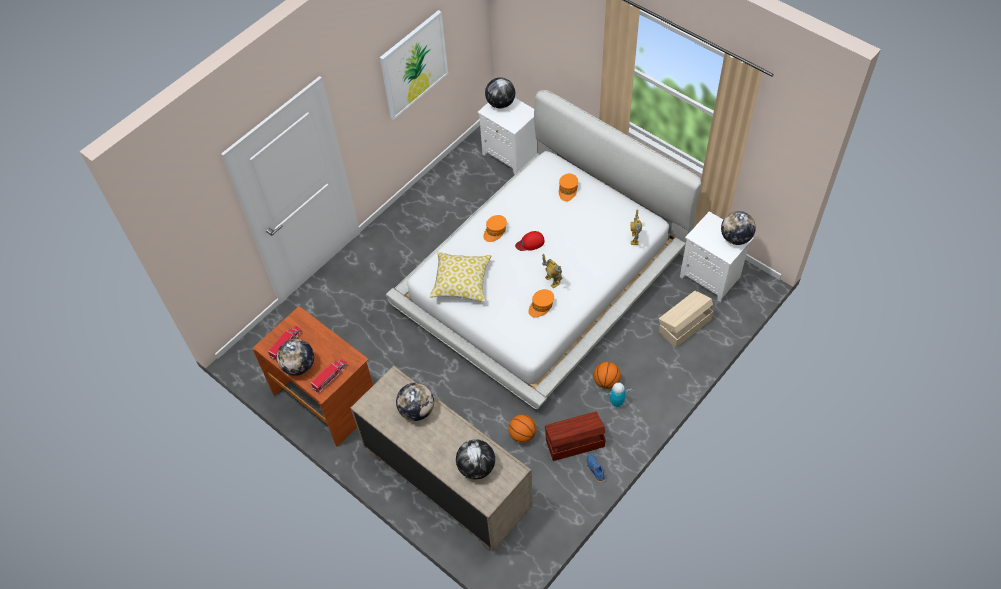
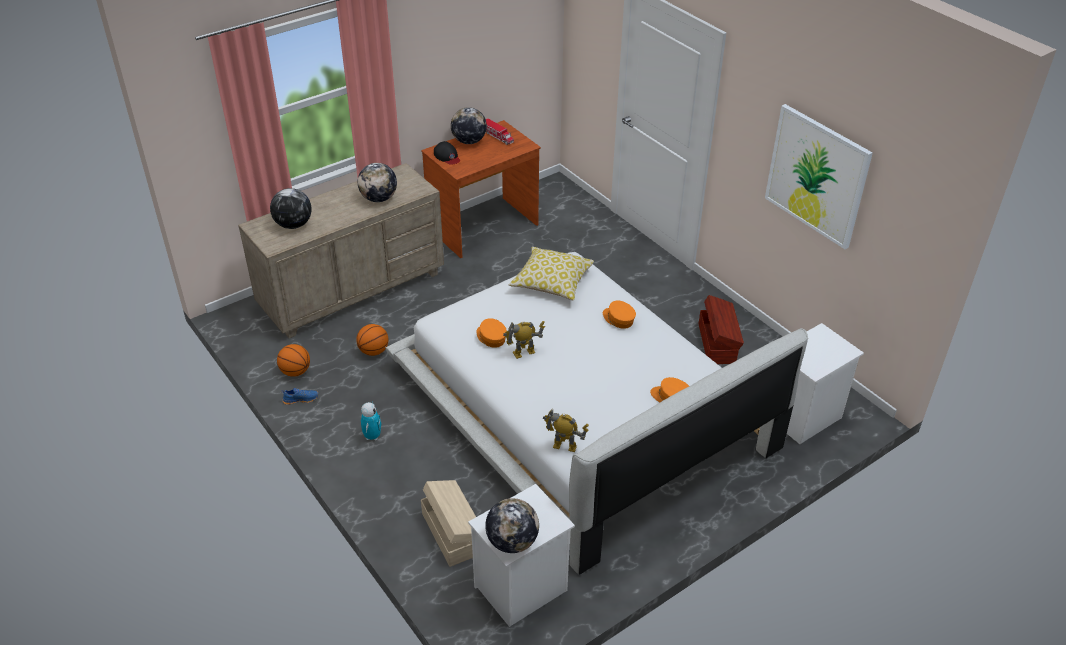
camera: 100 degrees right, 15 degrees down
toy truck [311,359,347,393] -> black cap [434,141,460,165]
globe [485,78,515,109] -> none
red cap [515,231,545,251] -> none
brown storage box [545,411,606,461] -> brown storage box moved to [699,295,744,364]
basketball [594,362,621,389] -> basketball moved to [277,344,310,377]

